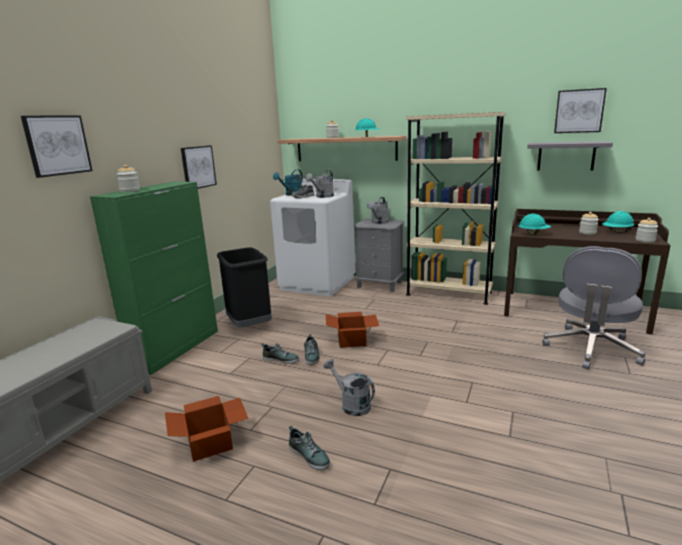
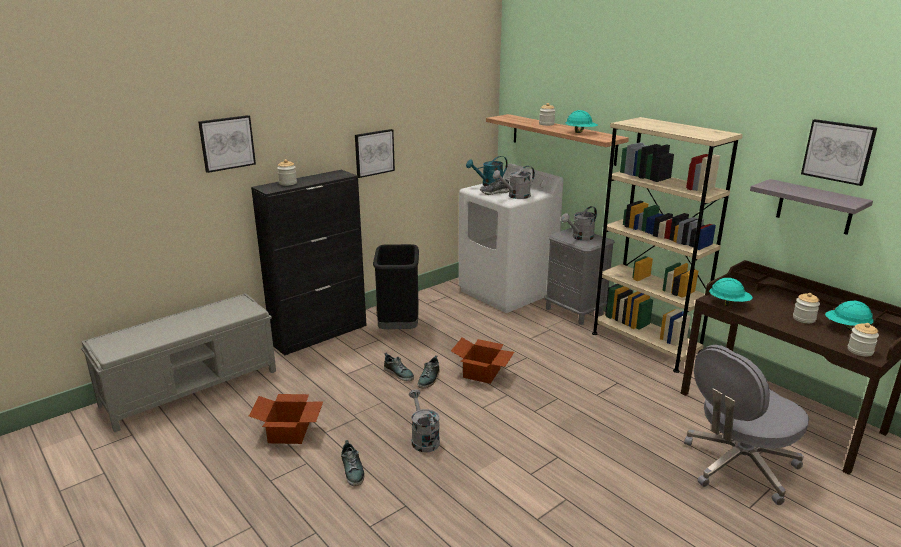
camera: 25 degrees right, 5 degrees up
green cabinet [90,182,218,375] -> black cabinet [251,170,367,356]

